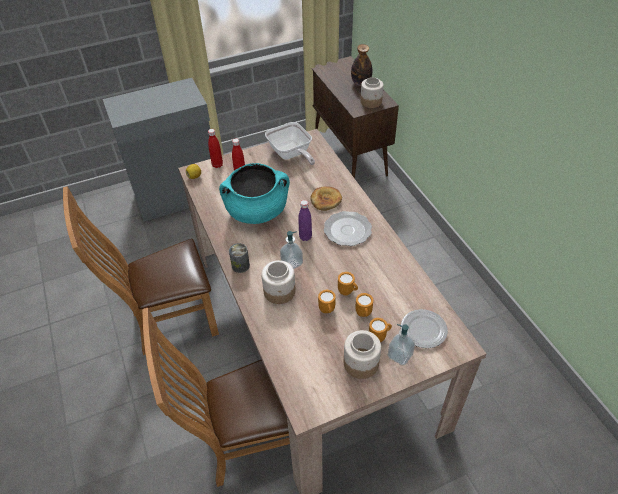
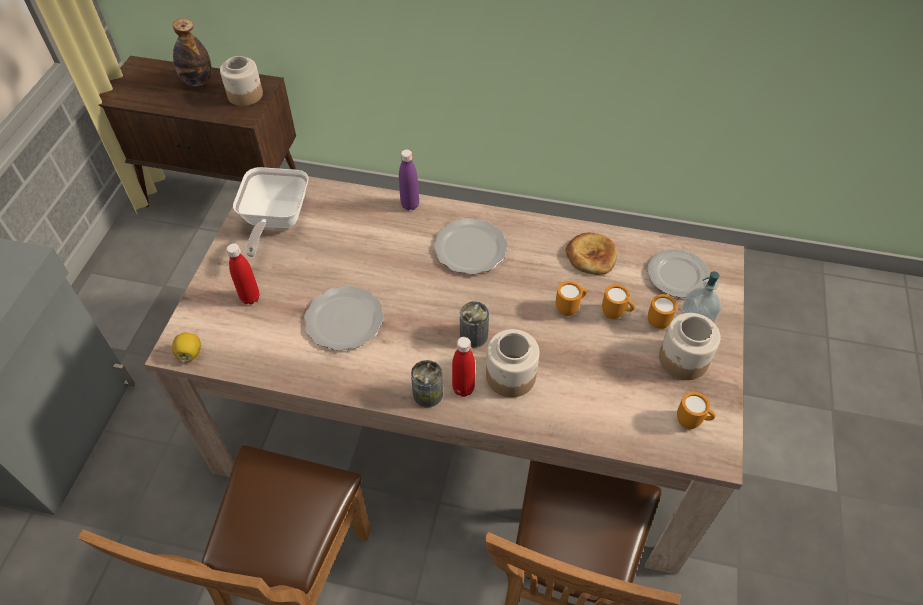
camera: 55 degrees left, 5 degrees up
red bottle [208,129,223,168] -> red bottle moved to [452,337,475,397]
turquoise cooking pot [219,163,290,224] -> plate [304,286,384,351]
frying pan [265,122,315,165] -> frying pan turned 90 degrees clockwise [233,167,309,257]
soap dispenser [280,231,303,269] -> can [460,301,489,347]
purple bottle [298,200,312,241] -> purple bottle moved to [399,149,419,210]
bread [310,186,342,211] -> bread moved to [565,233,617,275]
orange mug [318,290,336,313] -> orange mug moved to [677,392,715,429]

